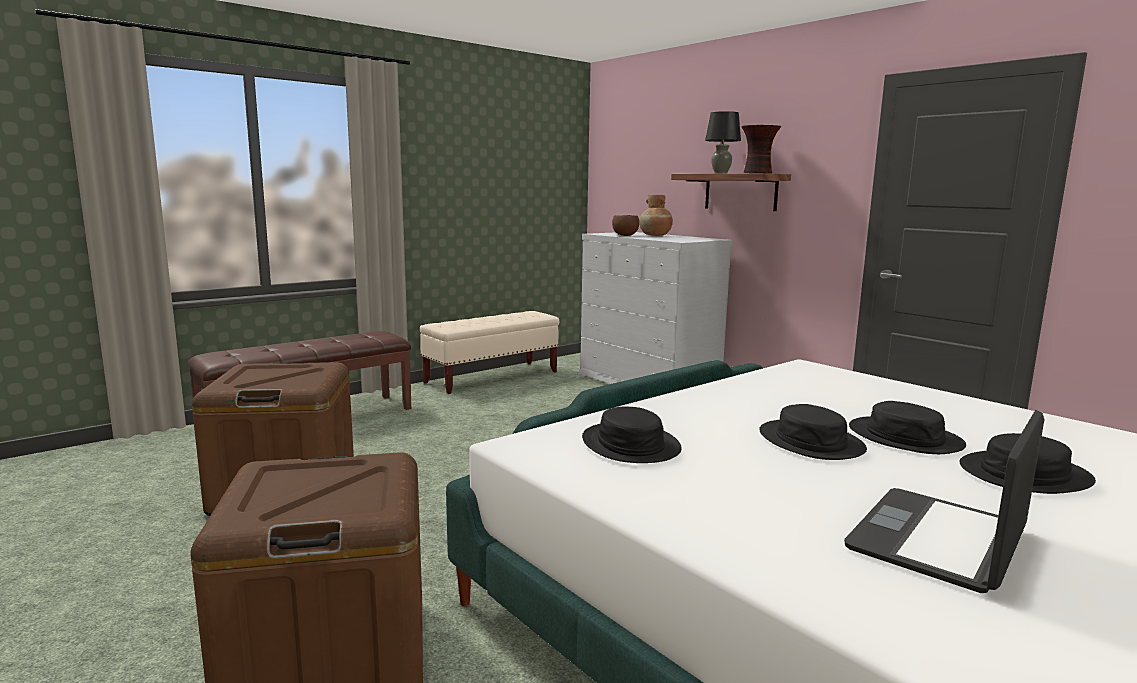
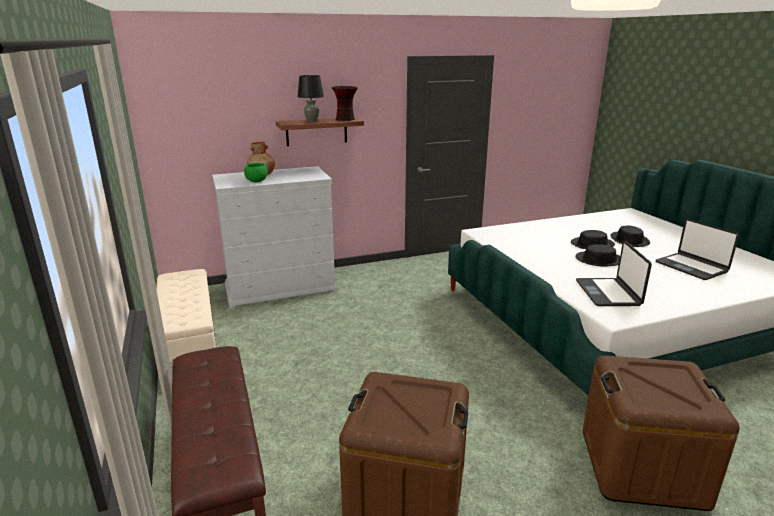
camera: 70 degrees left, 10 degrees up
black hat [582,407,682,463] -> laptop [576,241,652,306]
brown bowl [612,215,639,236] -> green bowl [244,163,268,182]

